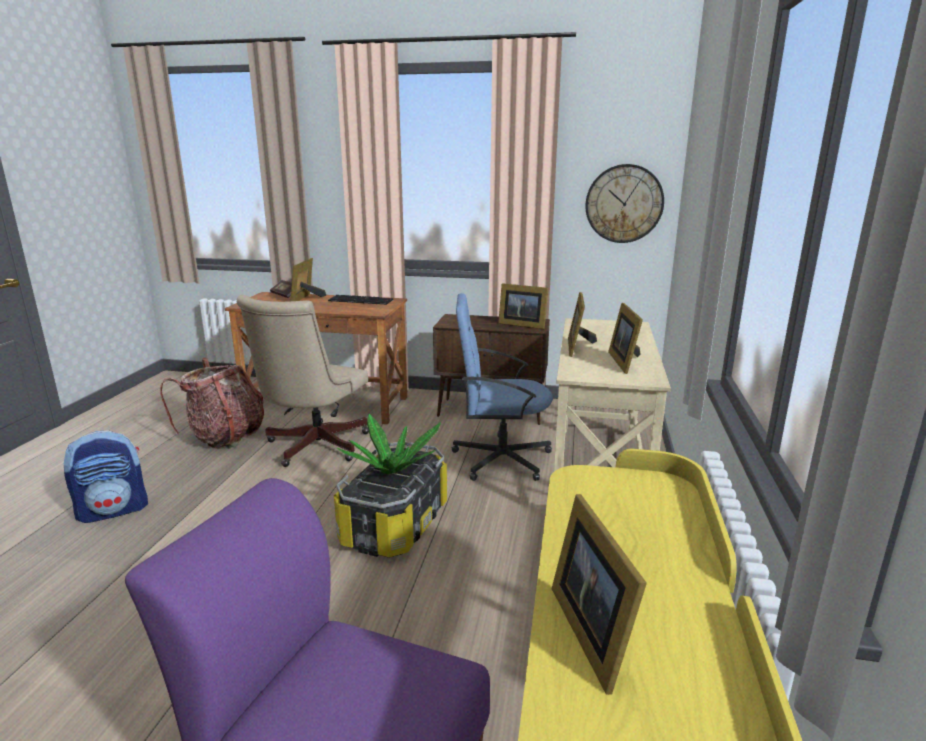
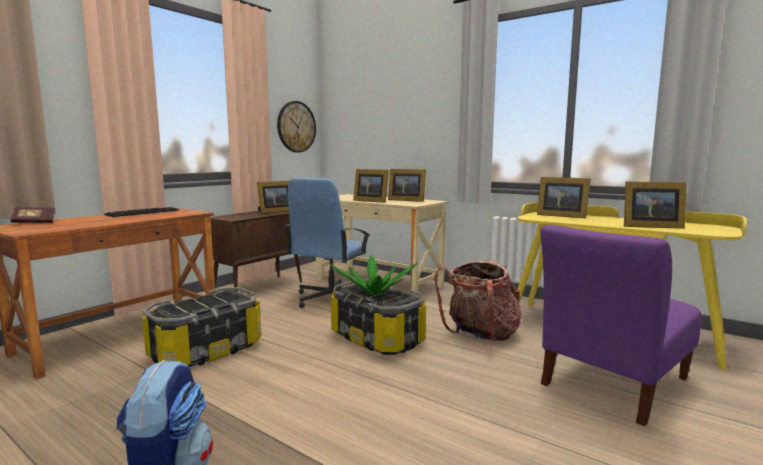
camera: 65 degrees left, 10 degrees down
backpack [160,358,264,449] -> backpack moved to [435,260,522,341]
beige office chair [237,295,369,467] -> storage box [142,288,261,367]
picture frame [291,258,326,301] -> picture frame moved to [537,177,590,218]

